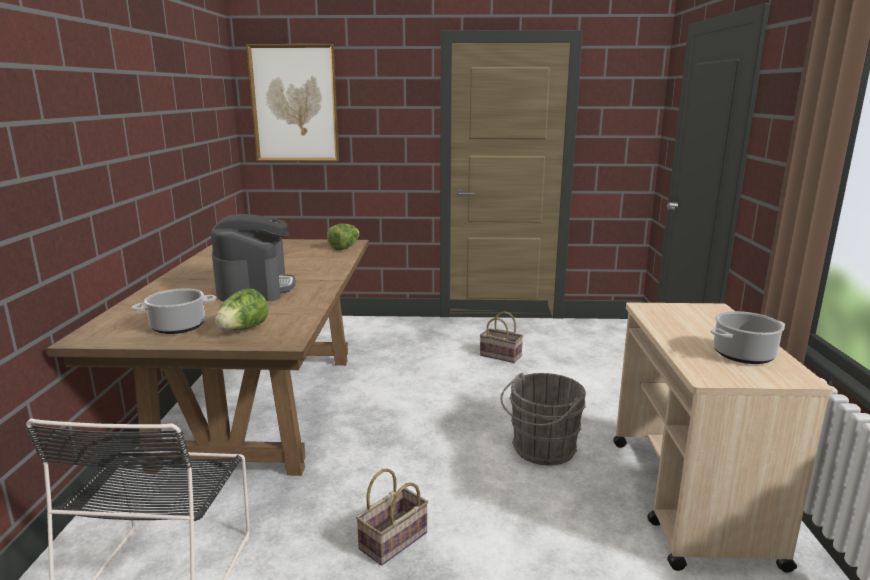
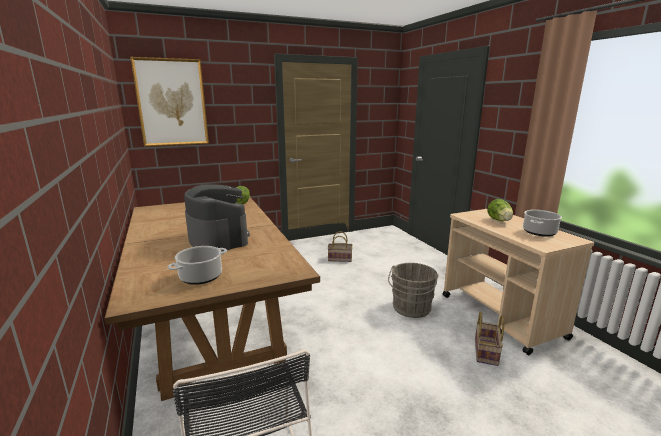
camera: 25 degrees left, 0 degrees up
lettuce [215,289,268,330] -> lettuce moved to [487,199,513,221]
basket [356,469,428,566] -> basket moved to [475,312,504,366]

